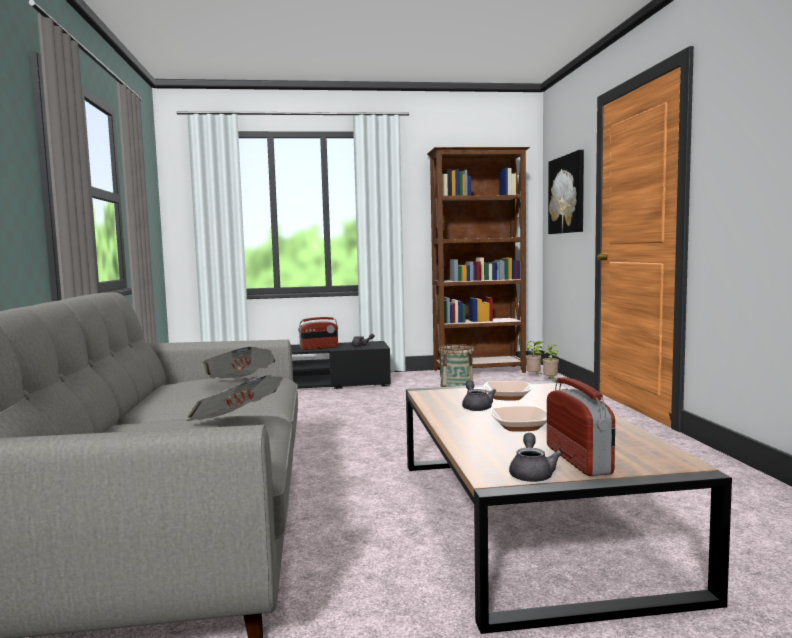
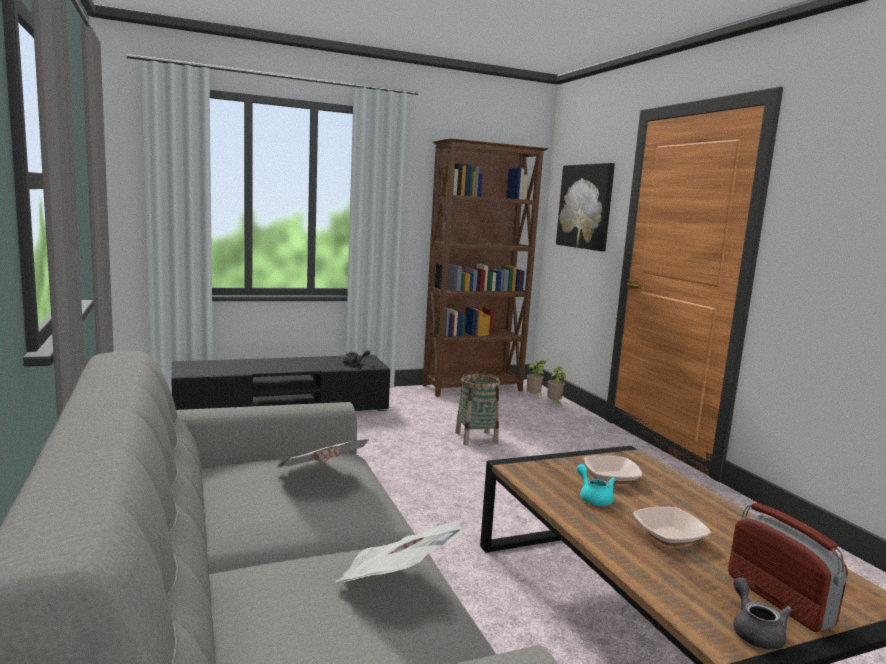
camera: 15 degrees left, 5 degrees up
radio [298,317,338,350] -> none
grey teapot [462,380,496,411] -> turquoise teapot [577,464,616,506]

